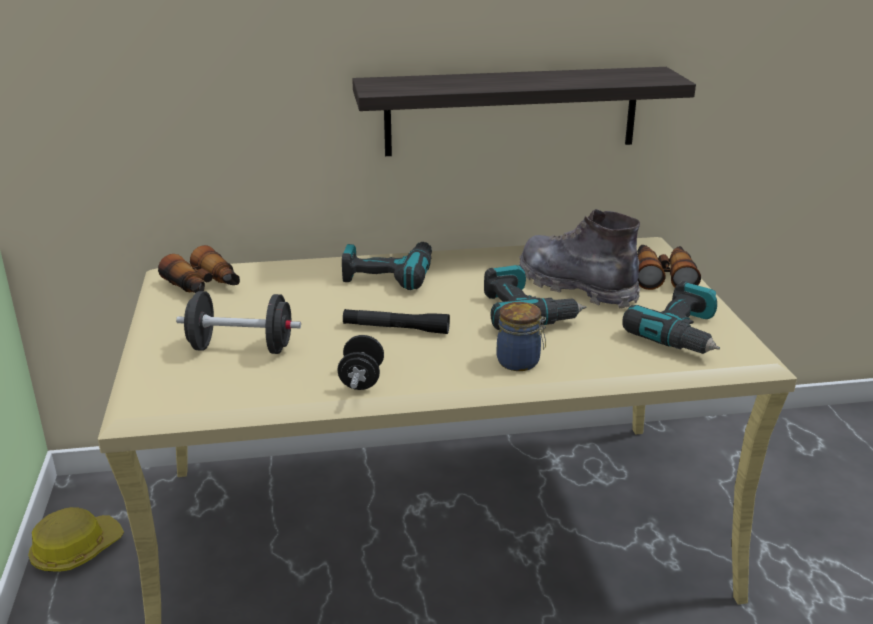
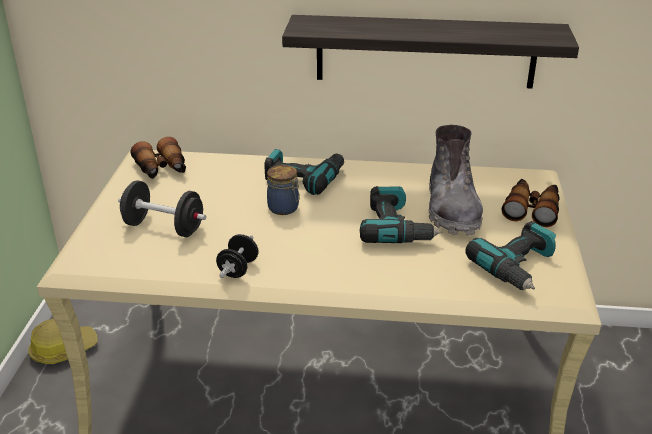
camera: 15 degrees right, 5 degrees up
black flashlight [343,309,450,334] -> none
jar [497,302,546,371] -> jar moved to [267,165,300,215]
grey boot [519,209,641,309] -> grey boot turned 150 degrees counterclockwise [429,125,483,236]

